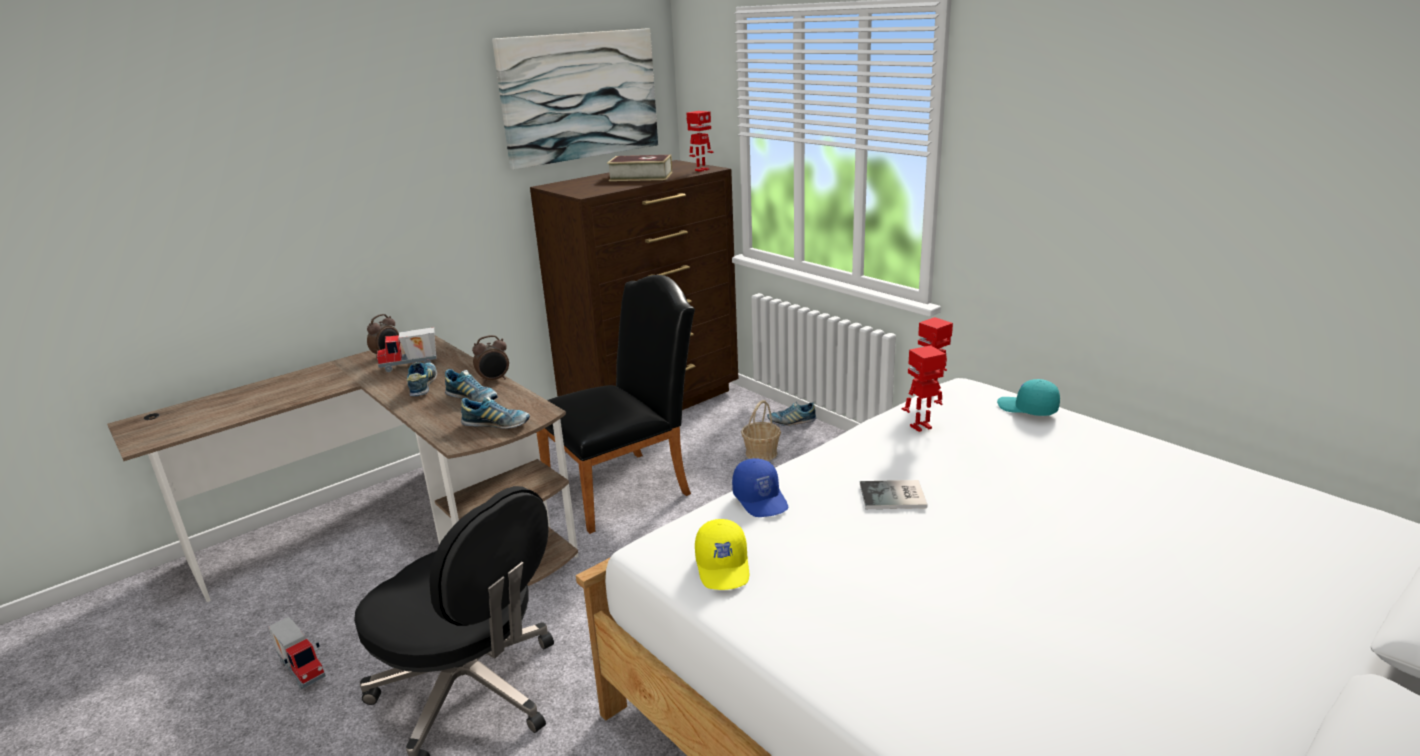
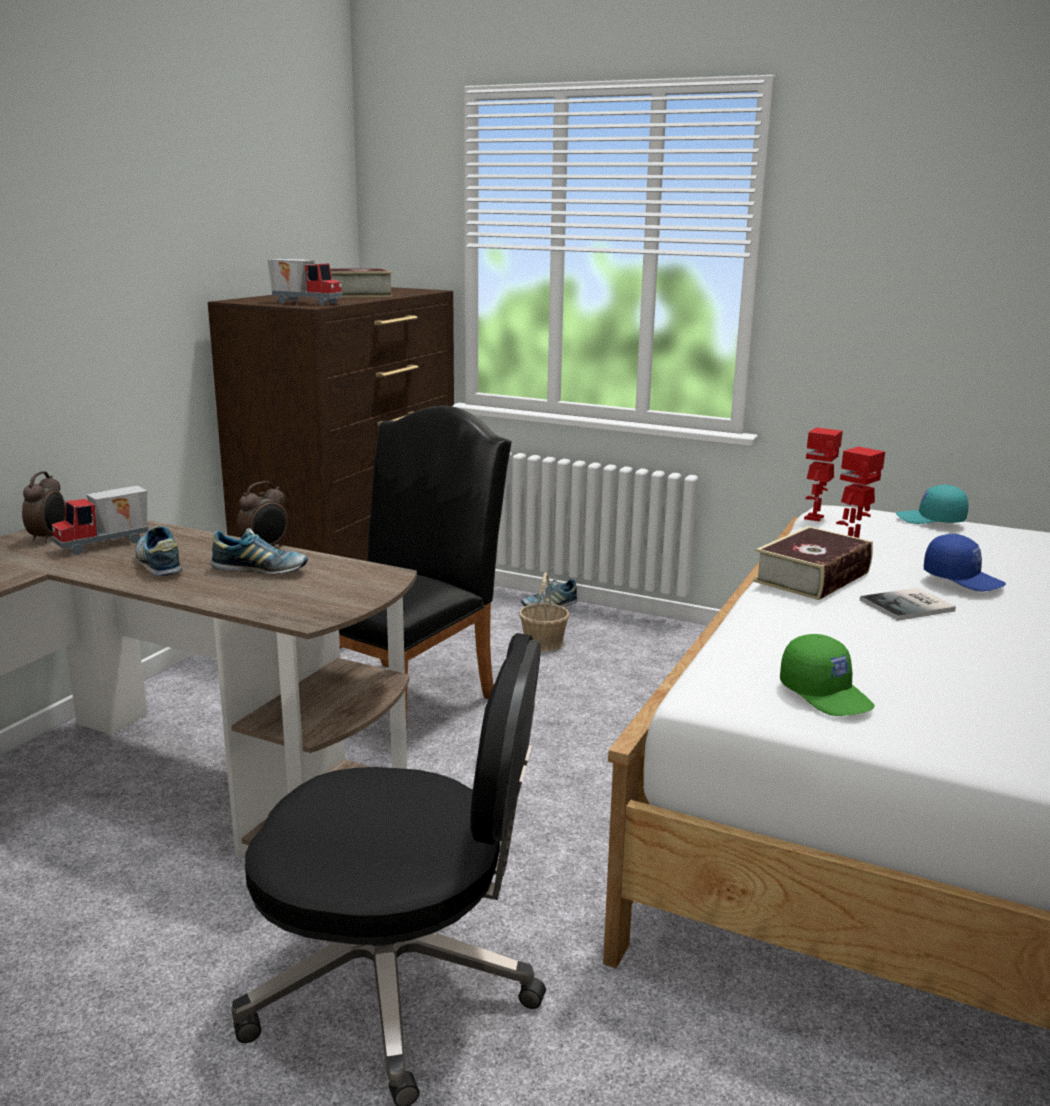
camera: 25 degrees left, 5 degrees down
toy truck [268,617,326,690] -> toy truck moved to [267,259,343,306]
shoe [461,395,530,429] -> none
picture [492,28,658,170] -> none
toy robot [687,111,714,172] -> none
yellow cap [695,519,749,590] -> green cap [780,634,875,716]
blue cap [732,458,788,517] -> blue cap moved to [924,534,1006,591]
none -> book [753,526,873,600]

